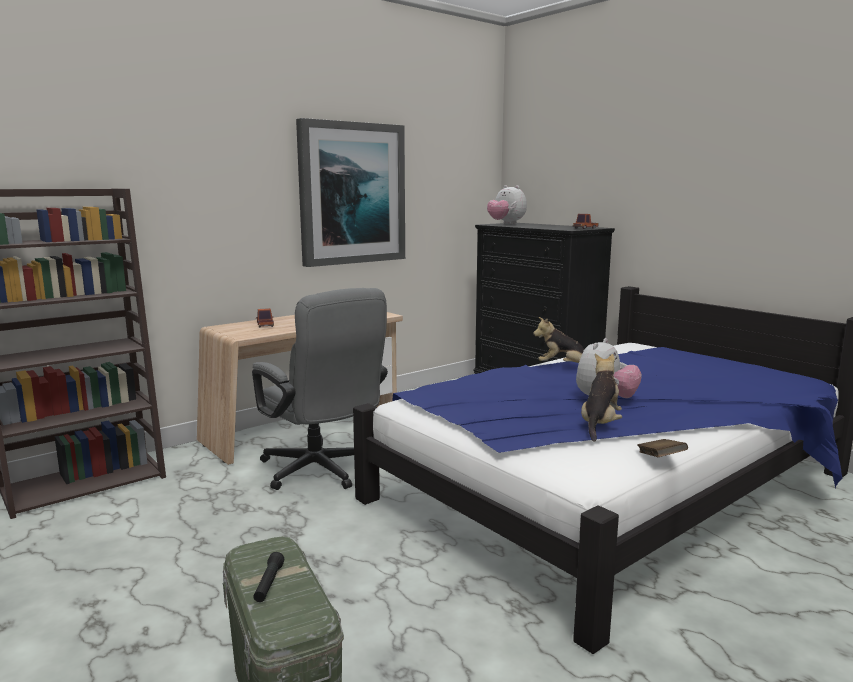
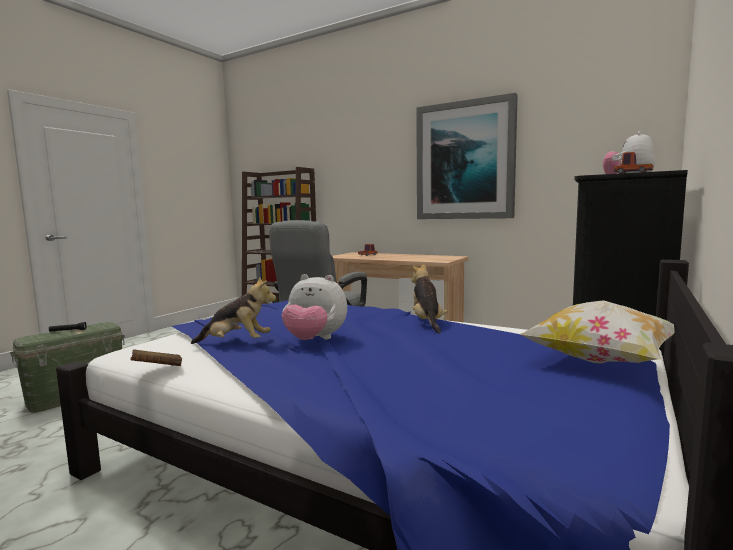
camera: 70 degrees right, 5 degrees down
none -> pillow [520,300,675,363]

